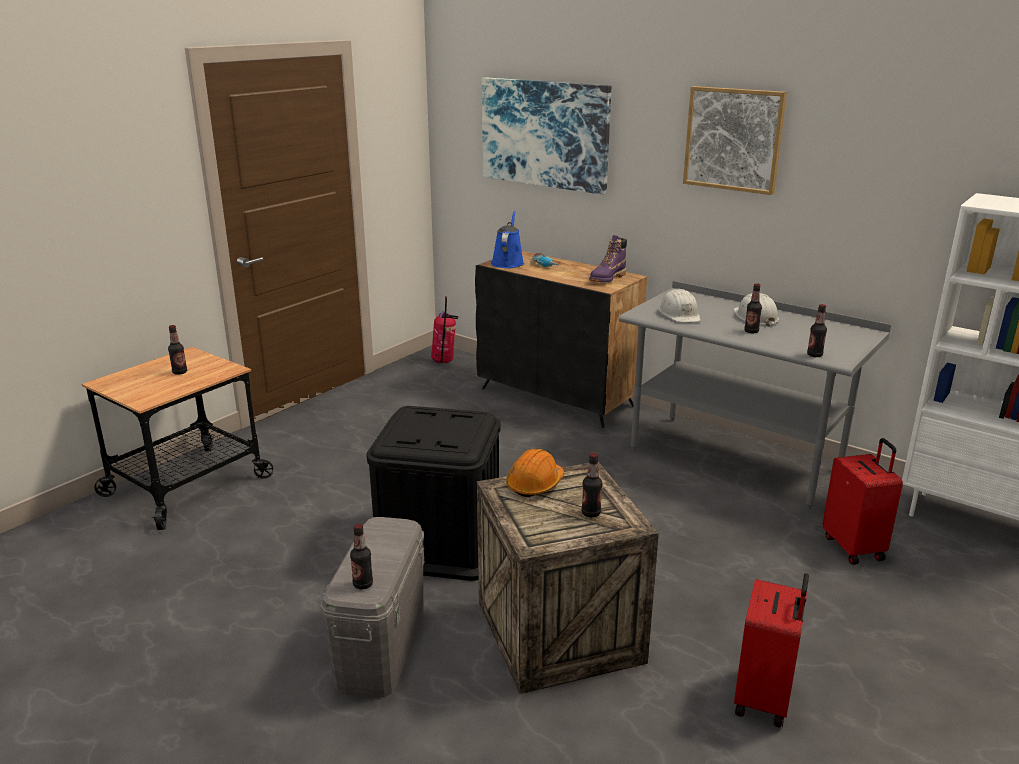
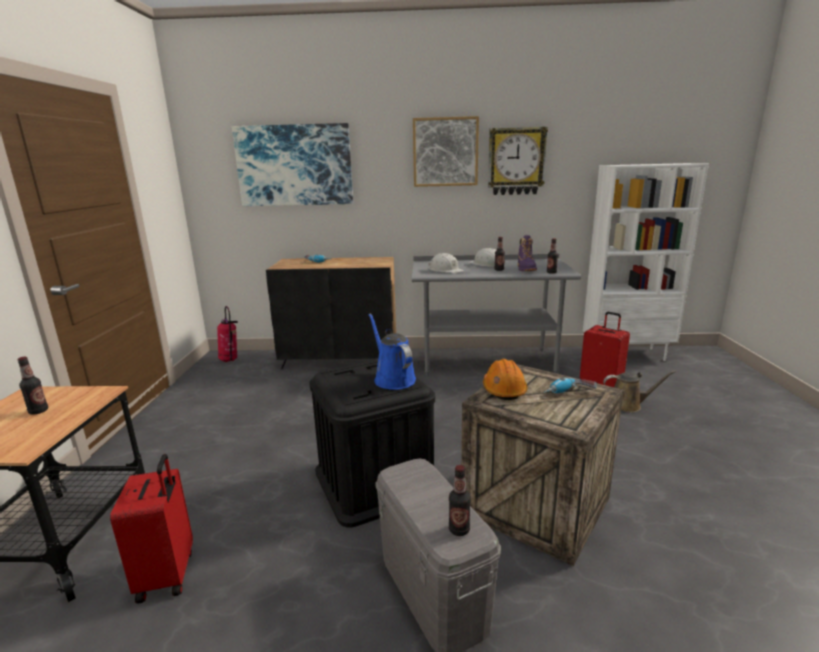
camera: 35 degrees left, 5 degrees down
blue watering can [491,211,524,268] -> blue watering can moved to [369,313,416,390]
bottle [582,453,602,518] -> power drill [544,377,597,393]
purple boot [589,235,627,282] -> purple boot moved to [518,235,537,271]
red suitcase [734,573,809,728] -> red suitcase moved to [110,454,193,604]
none -> wall clock [488,127,548,195]
none -> brown watering can [603,371,676,413]

